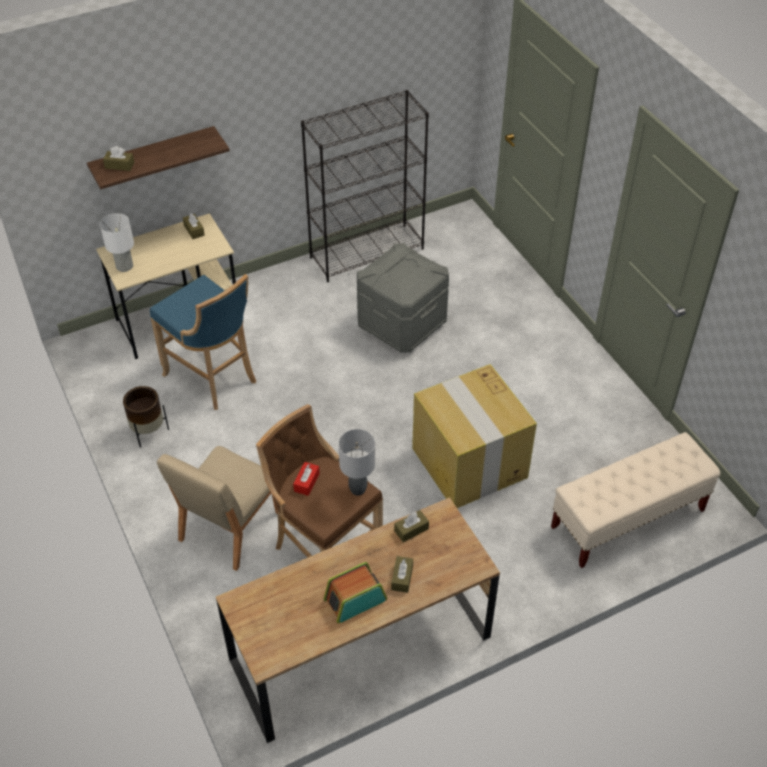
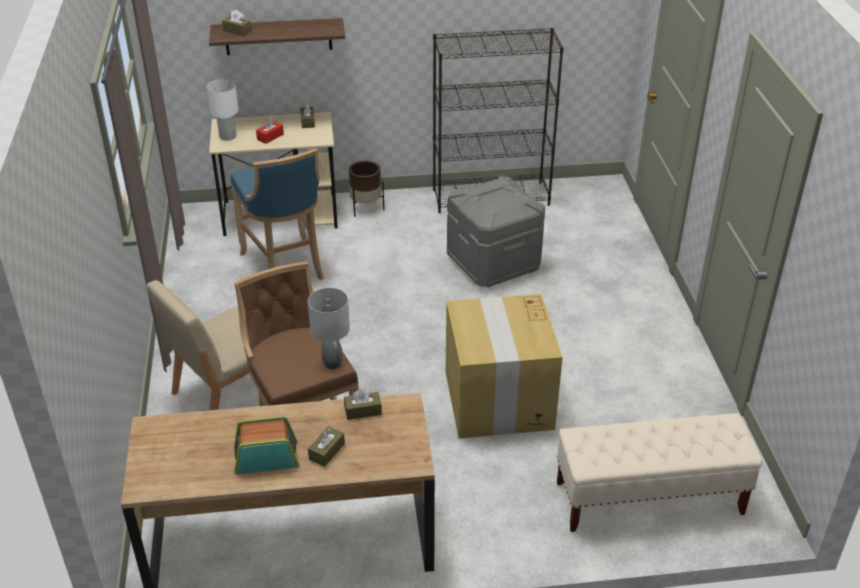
camera: 20 degrees right, 10 degrees down
brown planter [123,386,169,448] -> brown planter moved to [349,161,384,217]
red tissue box [293,462,320,496] -> red tissue box moved to [256,118,284,144]

